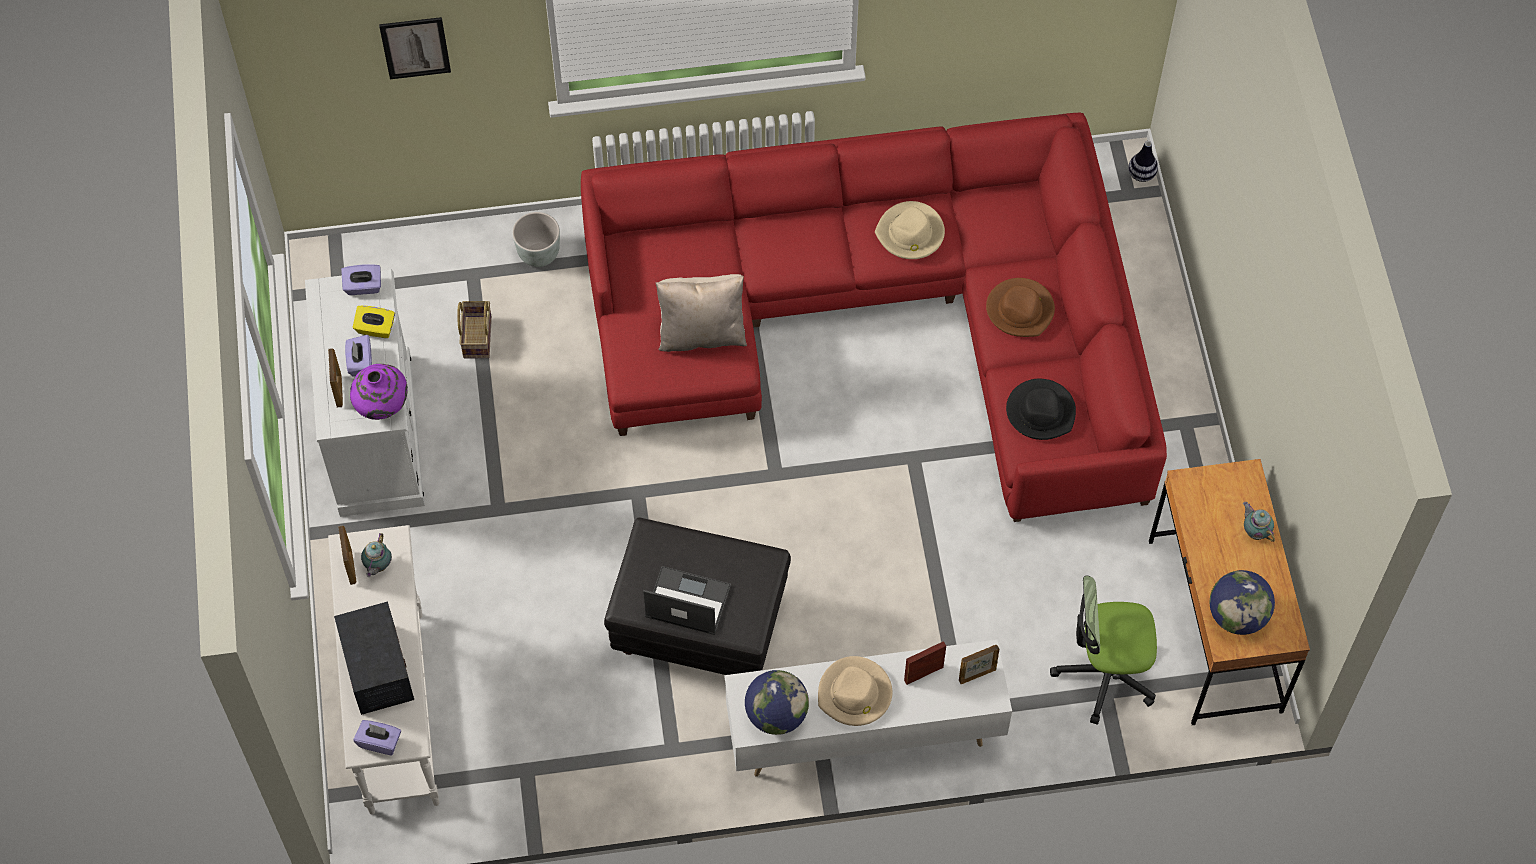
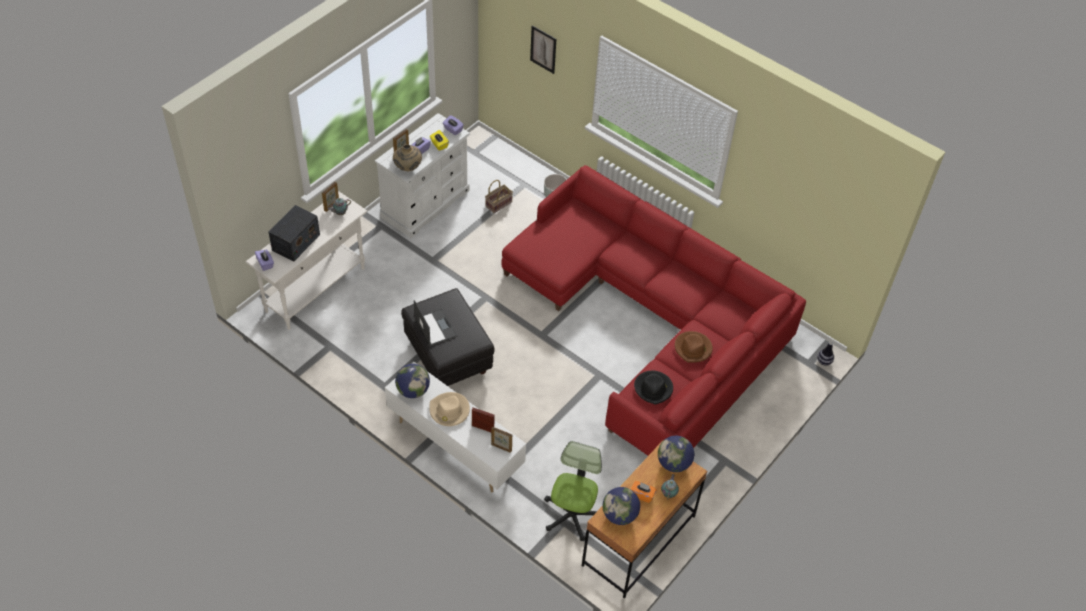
camera: 45 degrees right, 10 degrees down
purple vase [350,364,408,420] -> beige vase [393,144,422,171]
beige pillow [656,274,747,352] -> none
beige hat [875,201,945,259] -> none
office chair [1050,575,1157,725] -> office chair turned 60 degrees clockwise [544,441,602,541]
none -> orange tissue box [631,481,657,503]
none -> globe [658,436,694,472]

